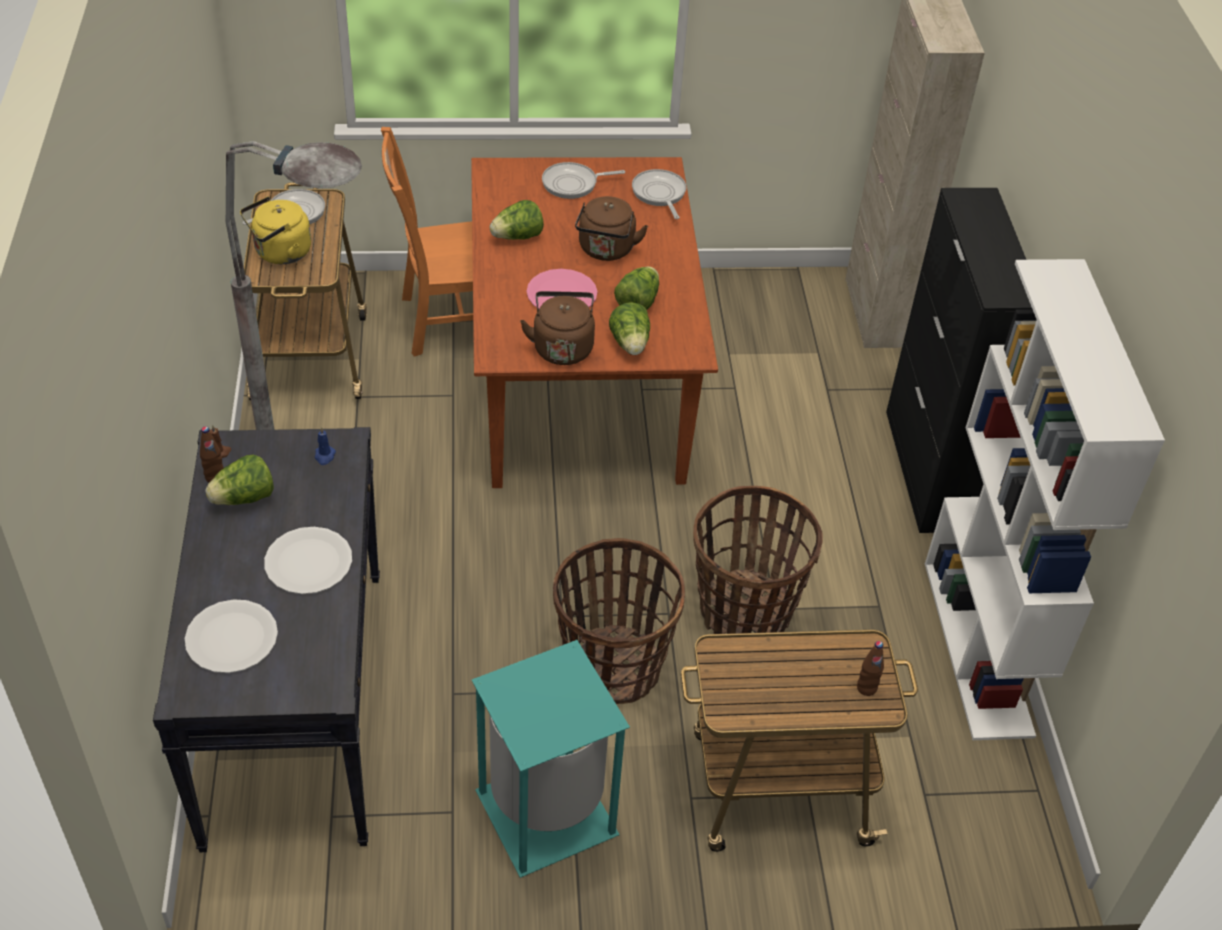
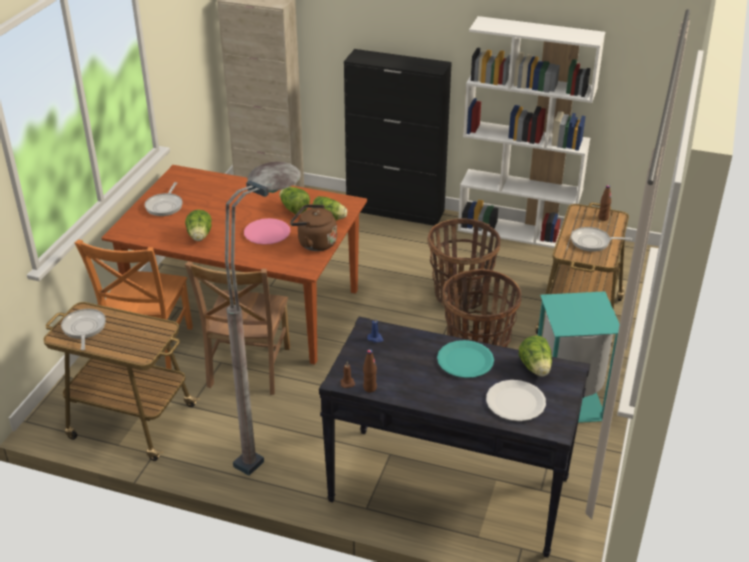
camera: 65 degrees left, 10 degrees down
lettuce [205,455,274,505] -> lettuce moved to [519,336,552,377]
yellow kettle [240,197,311,264] -> none
white plate [264,527,352,594] -> turquoise plate [437,340,494,378]
brown kettle [575,196,648,261] -> none
frying pan [632,169,686,219] -> frying pan moved to [571,227,632,252]
none -> brown chair [185,261,290,395]

